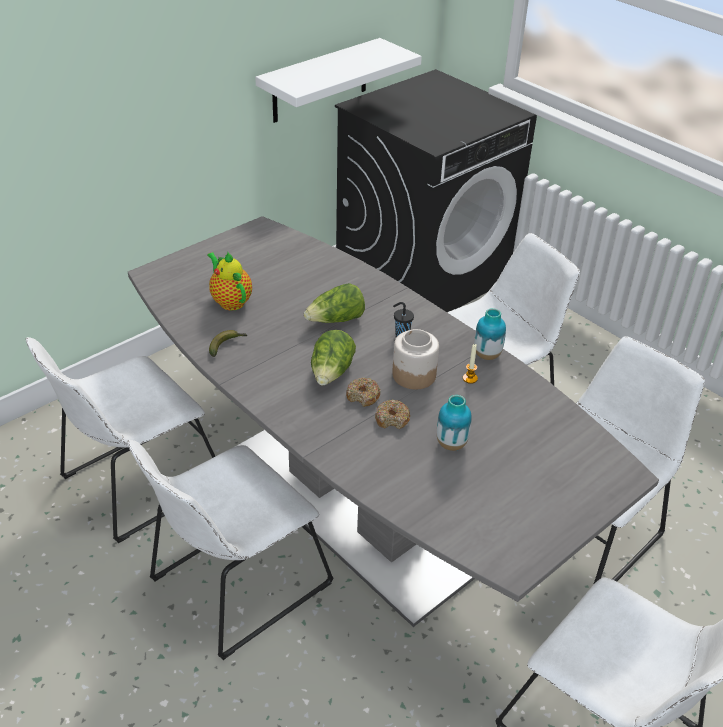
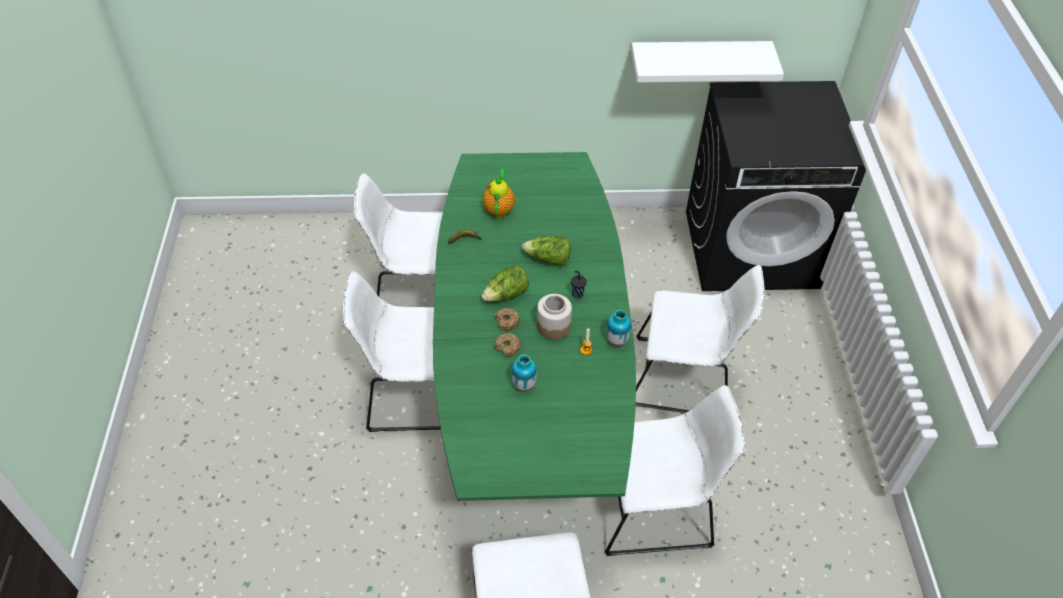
camera: 40 degrees right, 10 degrees up
grey dining table [128,216,659,627] -> green dining table [433,152,636,501]

